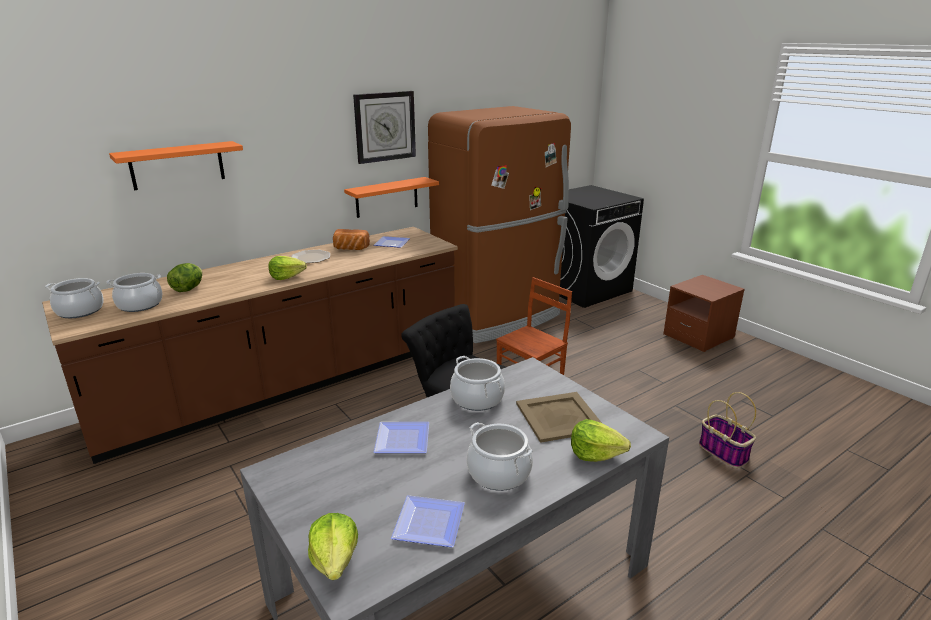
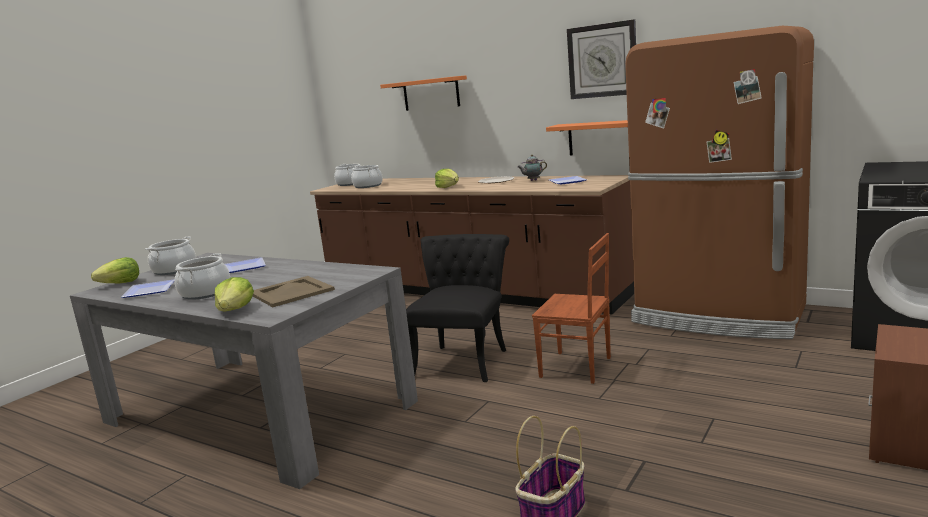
camera: 70 degrees right, 10 degrees down
lettuce [167,263,203,292] -> none
bread [333,229,370,250] -> teapot [517,154,547,181]
cooking pot [450,356,505,411] -> cooking pot moved to [145,237,196,275]

